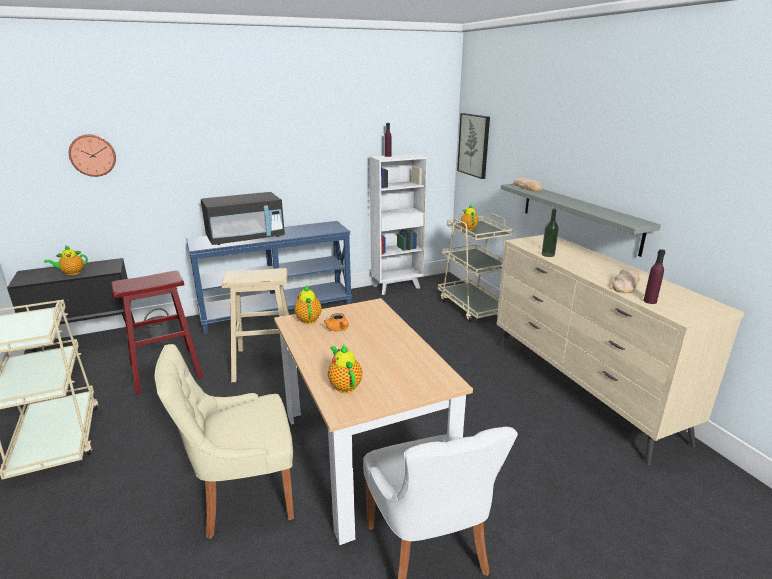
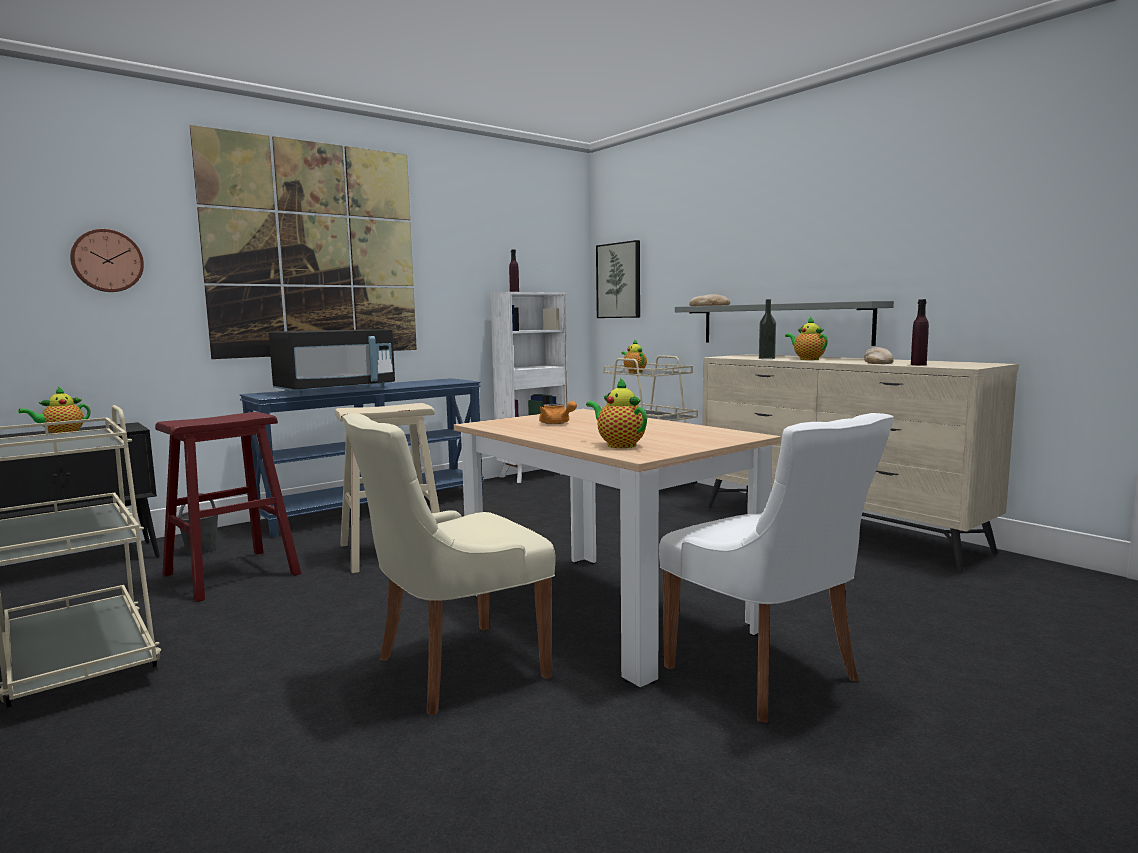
camera: 15 degrees left, 15 degrees down
teapot [294,284,322,324] -> teapot moved to [785,317,828,360]
none -> picture [190,125,417,359]

